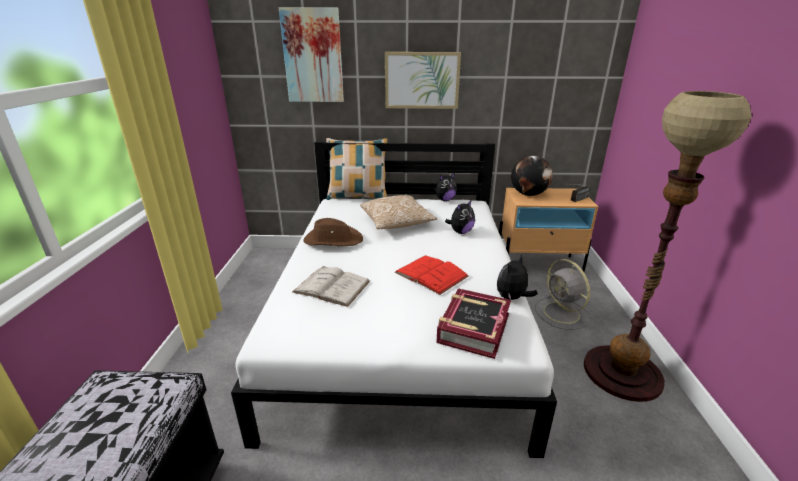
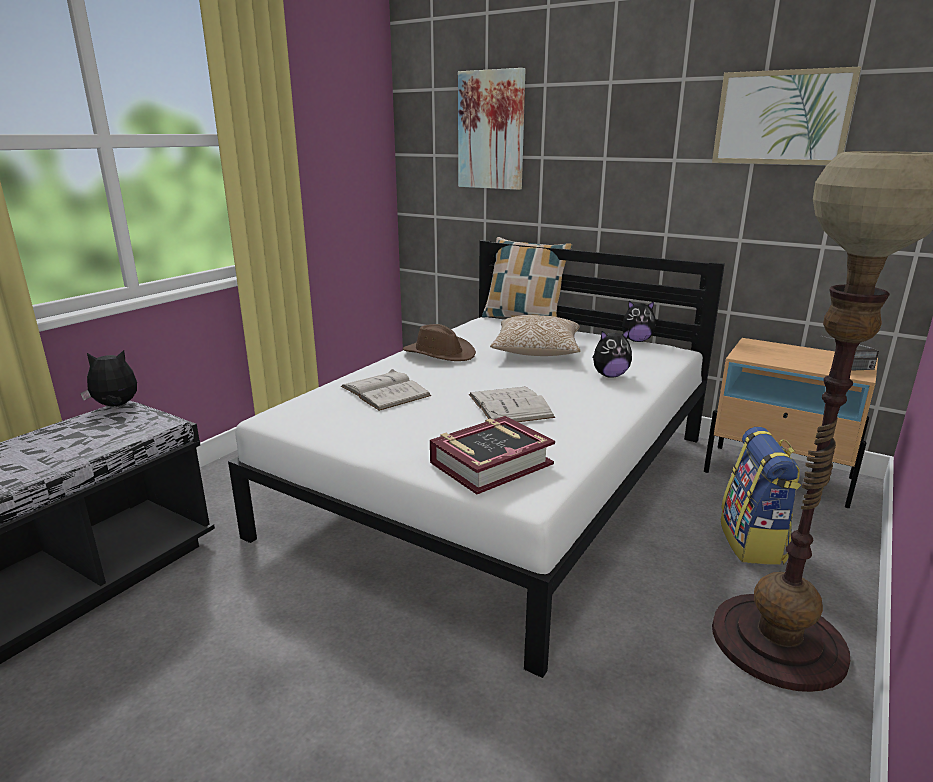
camera: 30 degrees right, 5 degrees down
picture [385,52,461,109] -> picture moved to [712,66,861,165]
red book [395,255,469,295] -> white book [469,386,555,422]
plush toy [497,255,538,300] -> plush toy moved to [80,350,137,406]
globe [511,155,553,196] -> none
grey fan [535,259,592,330] -> backpack [721,427,801,565]

